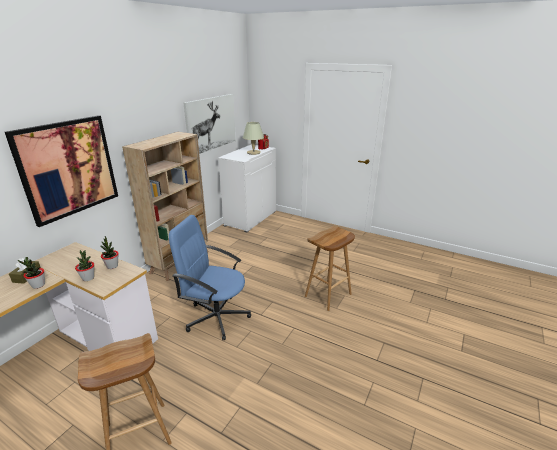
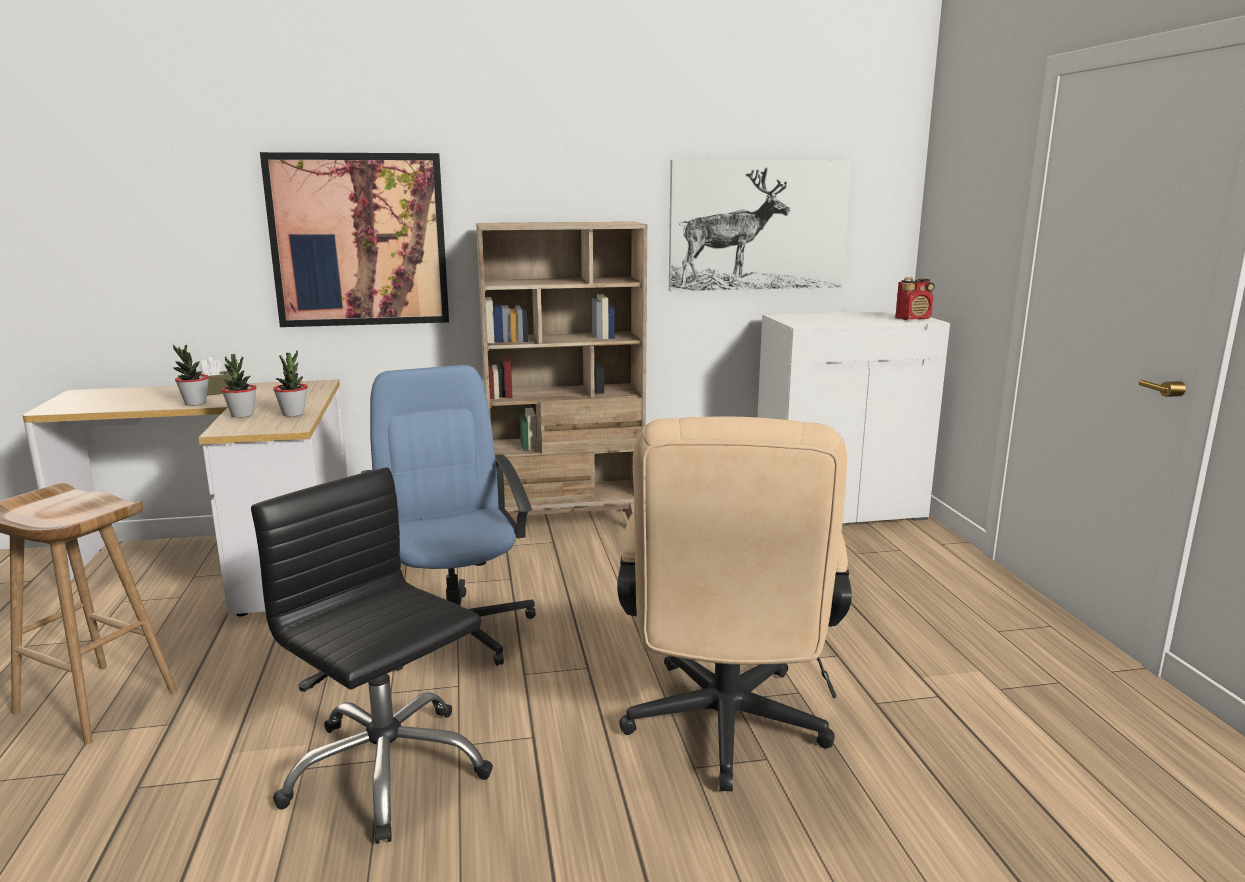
camera: 50 degrees right, 10 degrees down
beige table lamp [243,122,264,155] -> none
brown stool [305,226,355,311] -> beige office chair [617,416,852,792]
none -> black office chair [251,467,493,844]

